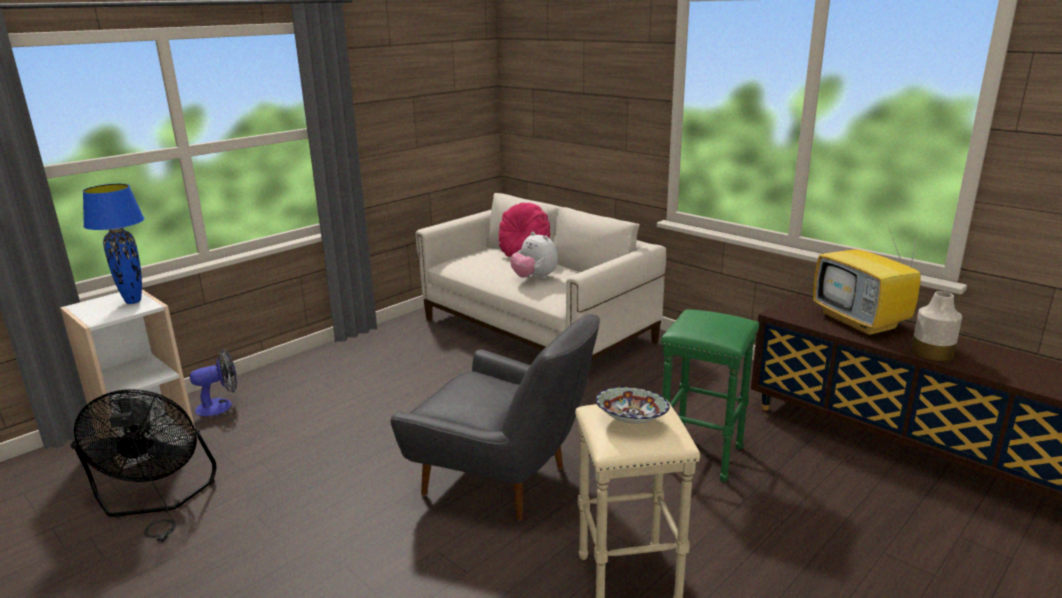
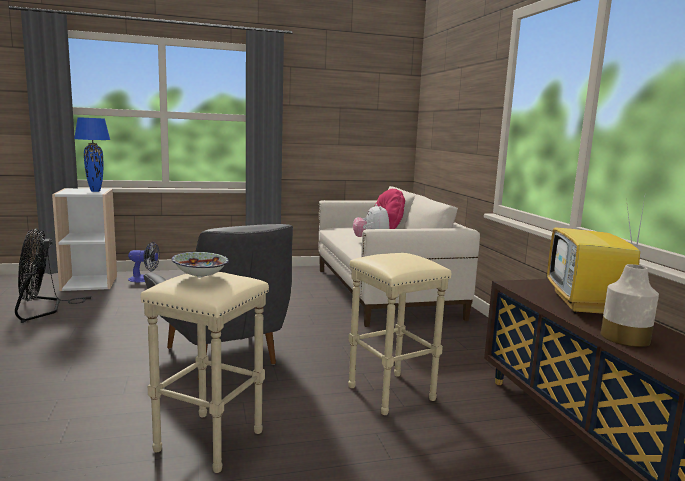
camera: 30 degrees right, 10 degrees down
black fan [70,389,216,542] -> black fan turned 135 degrees counterclockwise [15,228,92,323]
green stool [661,309,759,482] -> beige stool [348,253,452,415]

